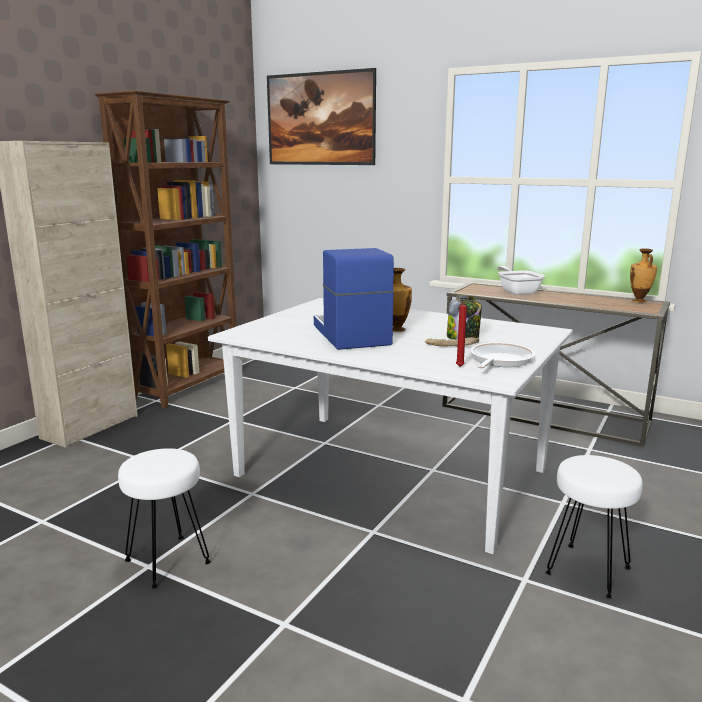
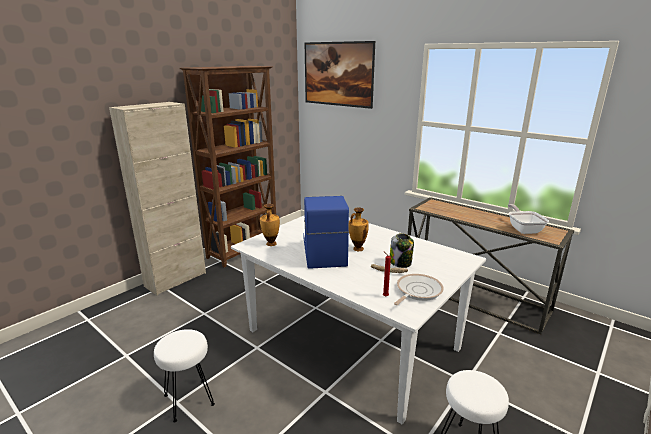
camera: 10 degrees right, 5 degrees up
frying pan [497,266,545,295] -> frying pan moved to [508,204,549,234]
vase [630,249,657,302] -> vase moved to [260,204,280,246]

